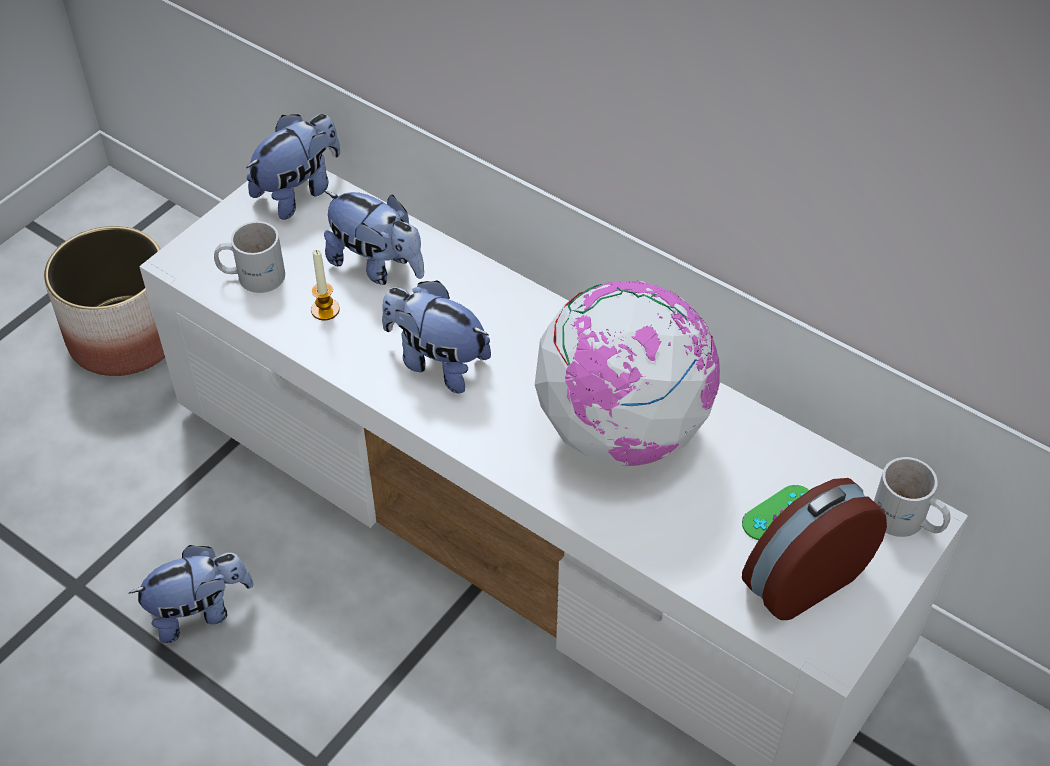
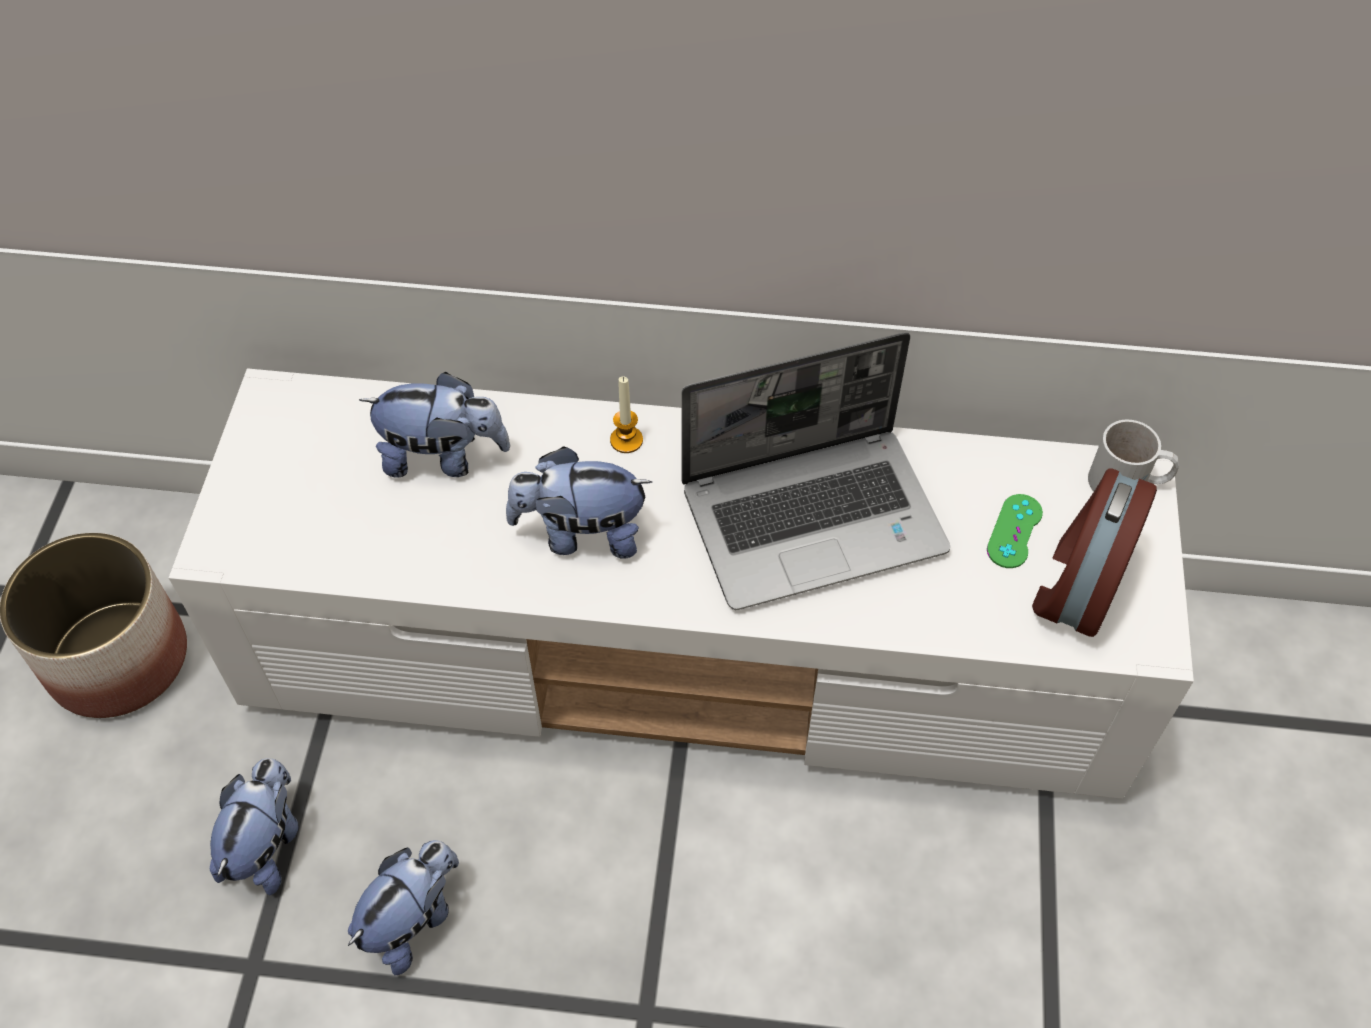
camera: 30 degrees left, 5 degrees up
white mug [214,221,285,293] -> none
plush toy [246,114,340,220] -> plush toy moved to [210,758,299,896]
candle [311,250,340,320] -> candle moved to [610,376,643,453]
globe [535,281,720,466] -> laptop [681,332,951,610]

